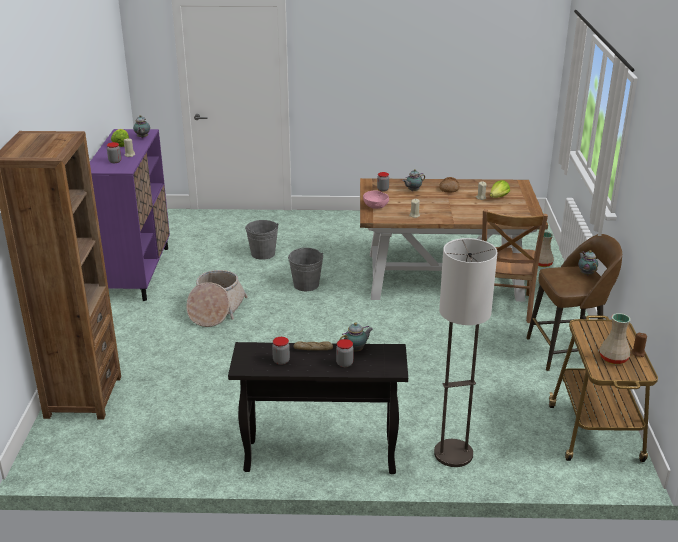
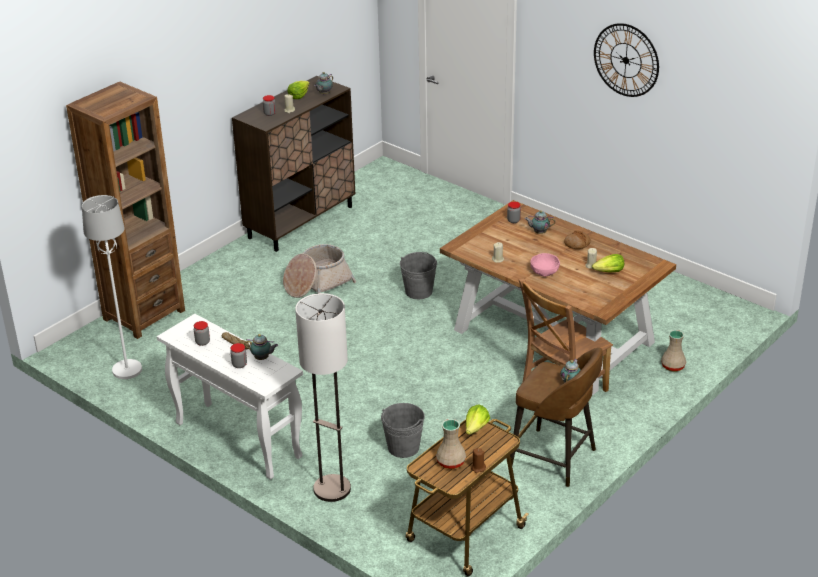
camera: 40 degrees right, 5 degrees up
purple cabinet [90,129,170,301] -> brown cabinet [232,76,355,252]
black console table [228,342,408,474] -> white console table [157,314,303,480]
grey bucket [245,220,279,260] -> grey bucket moved to [381,403,425,458]
pink bowl [363,191,389,209] -> pink bowl moved to [530,253,560,277]
none -> white floor lamp [82,195,142,379]
none -> lettuce [465,404,490,435]
none -> wall clock [594,23,659,97]

